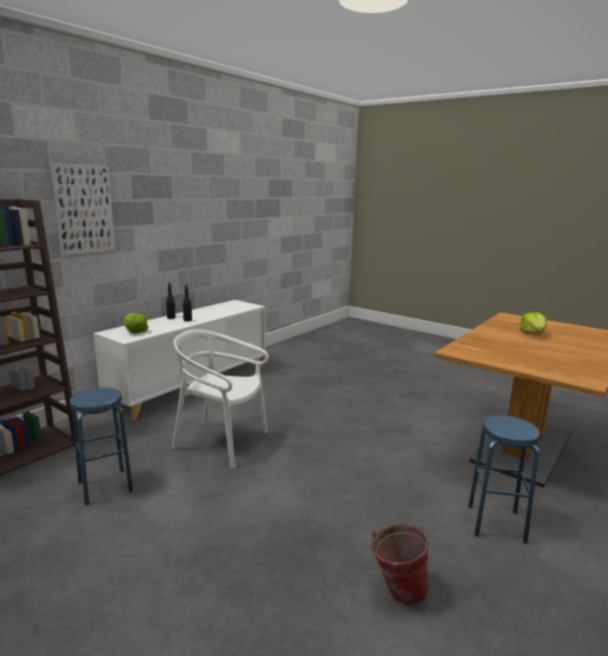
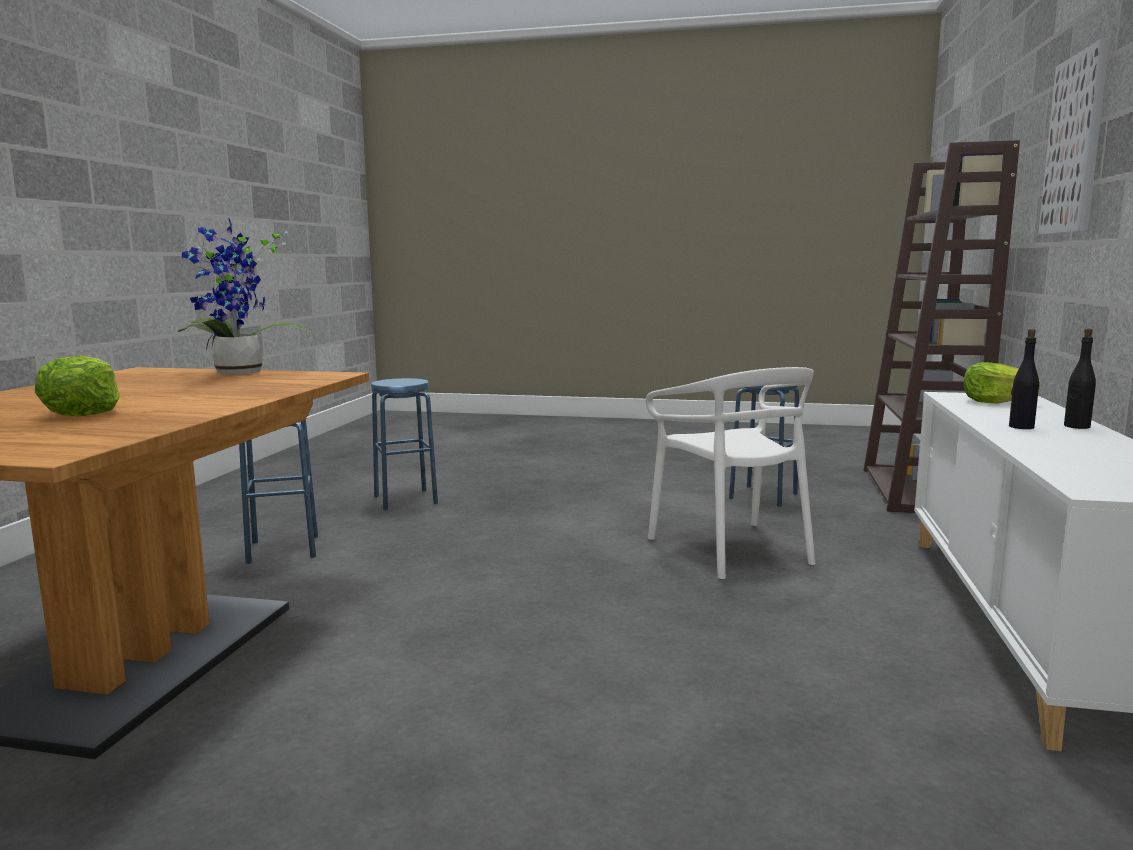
camera: 155 degrees right, 5 degrees down
white chair [172,329,269,468] -> white chair turned 75 degrees clockwise [646,367,815,580]
bucket [371,524,432,605] -> blue stool [371,378,438,510]
none -> potted plant [178,217,313,375]

